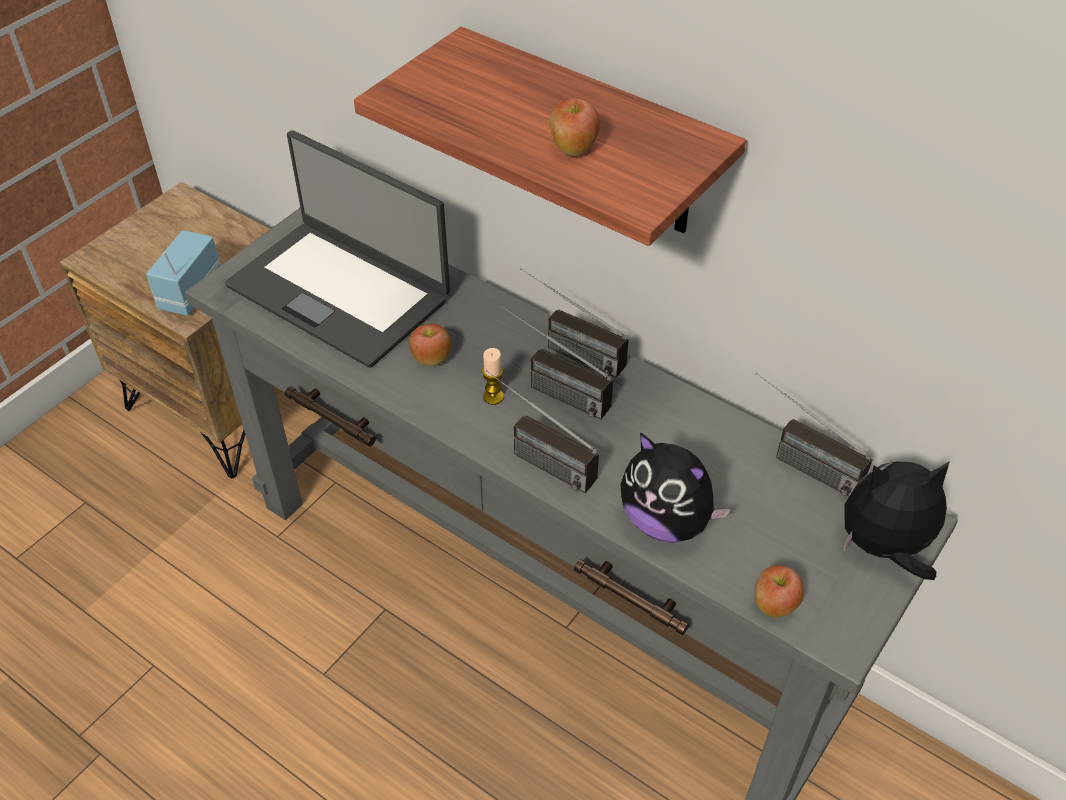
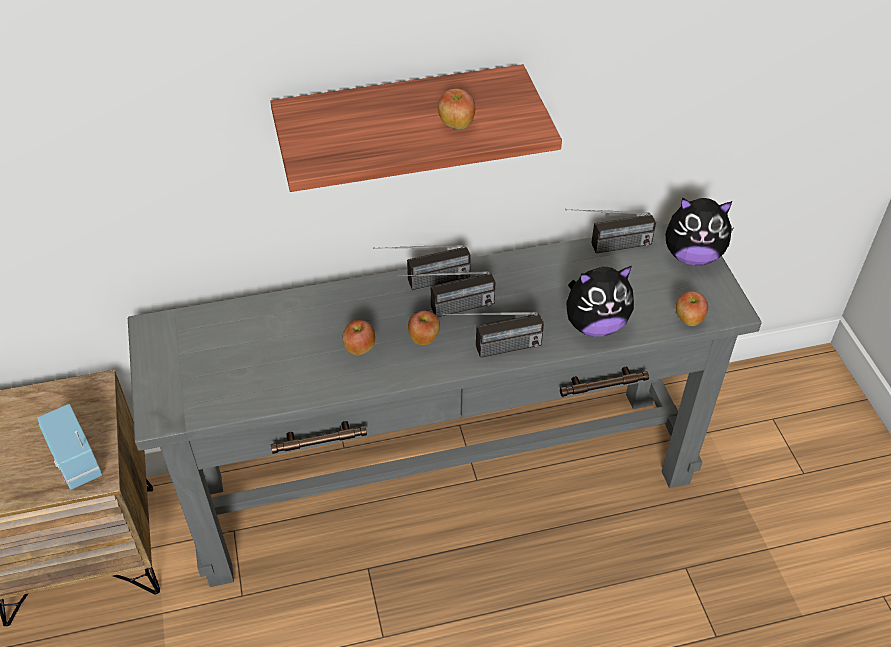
camera: 50 degrees left, 0 degrees up
laptop [225,131,450,368] -> none
candle [482,348,504,405] -> apple [408,310,440,345]
plush toy [843,461,950,580] -> plush toy turned 120 degrees counterclockwise [665,198,733,265]

